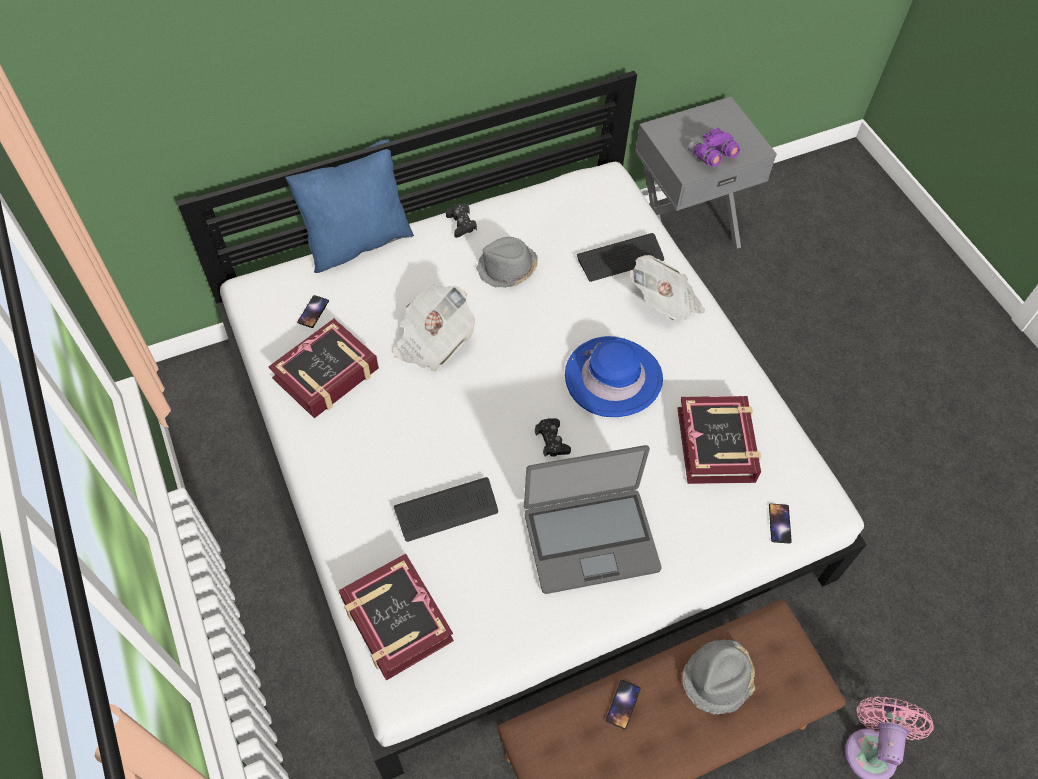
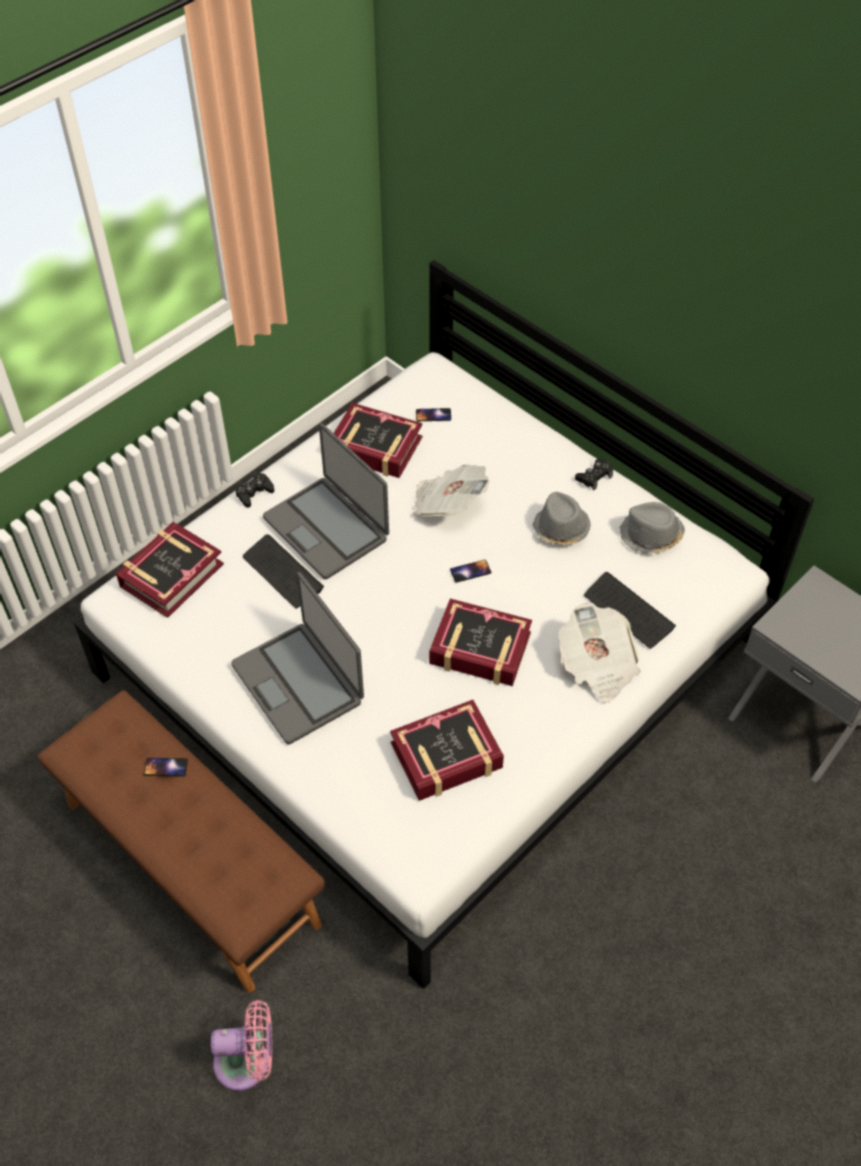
camera: 70 degrees right, 5 degrees down
blue pillow [285,139,414,273] -> none
black game controller [535,418,571,457] -> black game controller moved to [235,472,274,508]
blue hat [565,336,663,417] -> book [429,599,532,686]
grey hat [683,639,755,715] -> grey hat moved to [620,502,685,553]
purple binoculars [688,128,740,167] -> none
phone [769,504,792,544] -> phone moved to [450,560,491,583]
none -> laptop [263,423,389,579]

